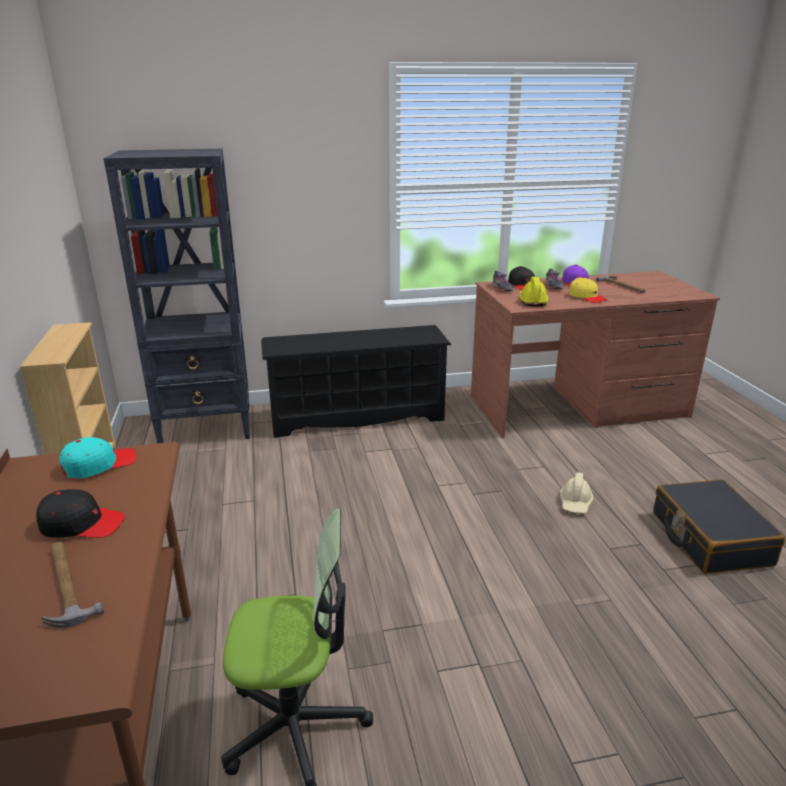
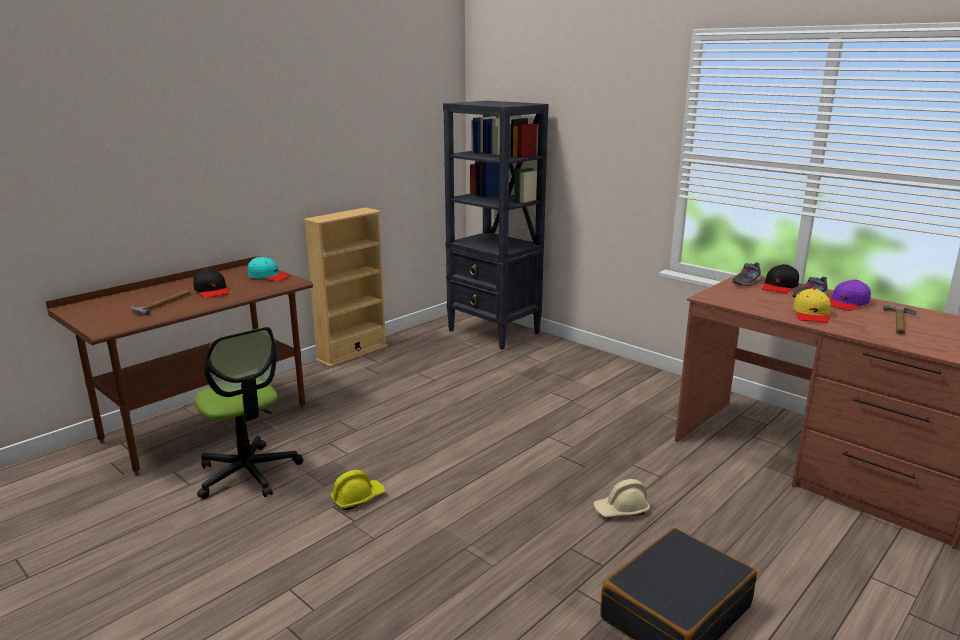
camera: 55 degrees right, 5 degrees down
black shoe rack [261,325,451,438] -> none
yellow hard hat [519,277,549,306] -> yellow hard hat moved to [331,470,385,510]

